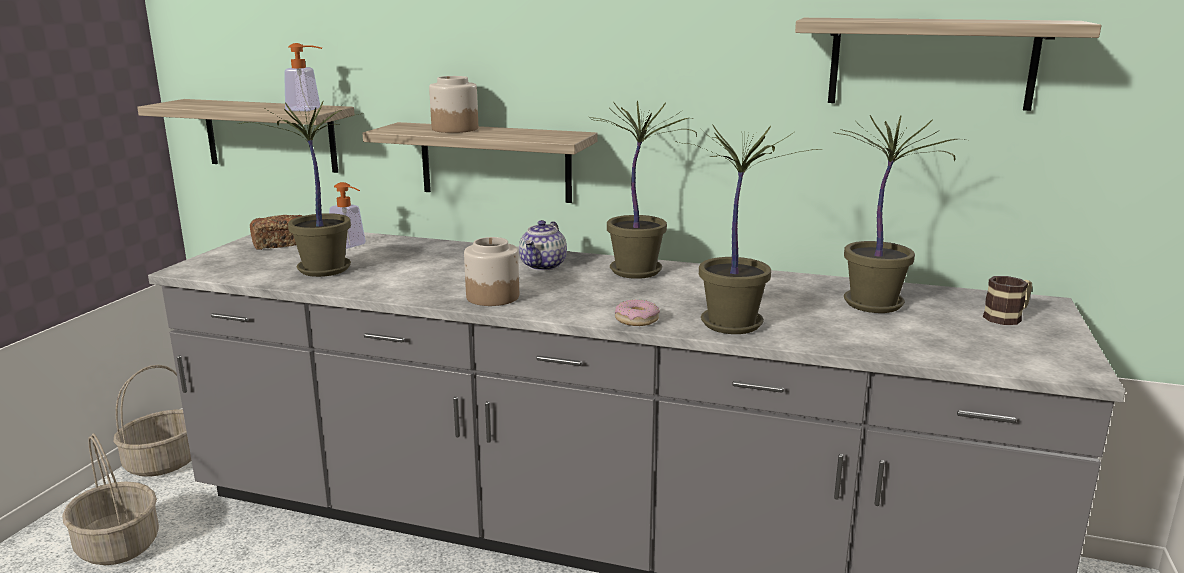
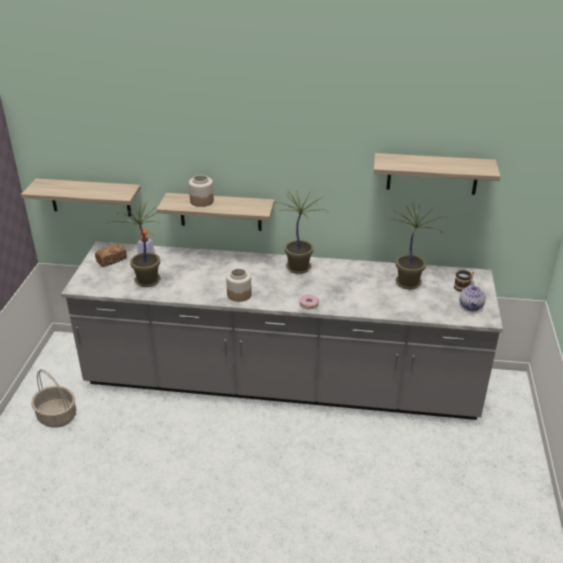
camera: 10 degrees left, 15 degrees up
basket [114,365,191,477] -> none
soap dispenser [284,43,322,111] -> none
teapot [519,220,567,271] -> teapot moved to [459,281,486,312]
potted plant [674,124,821,334] -> none

